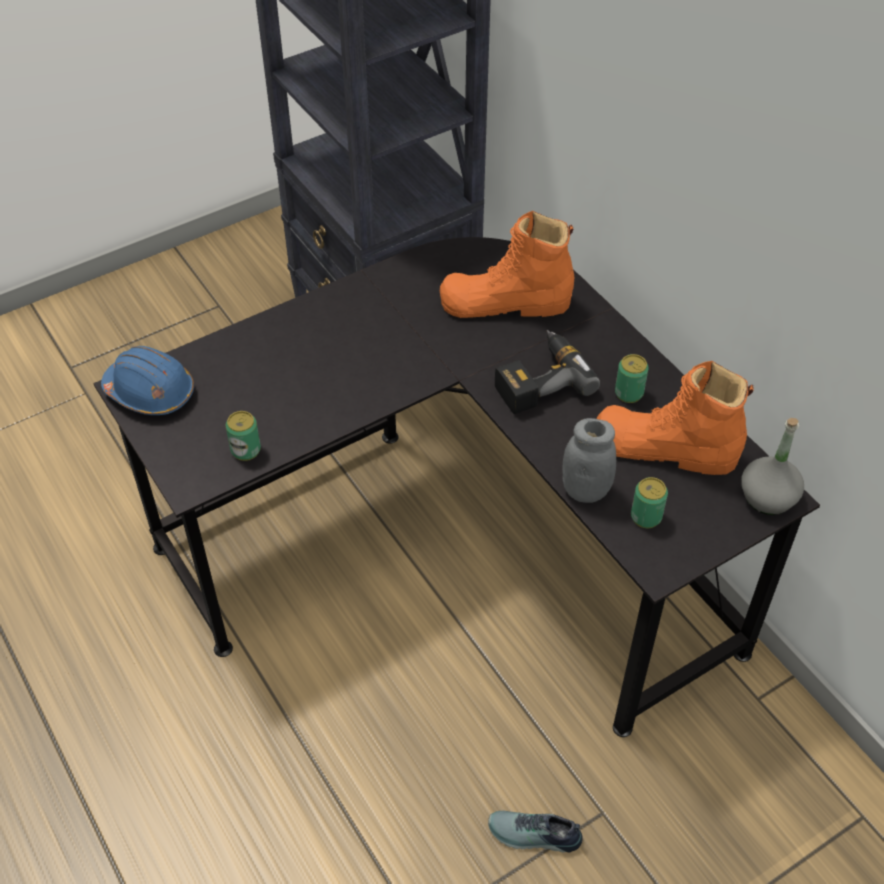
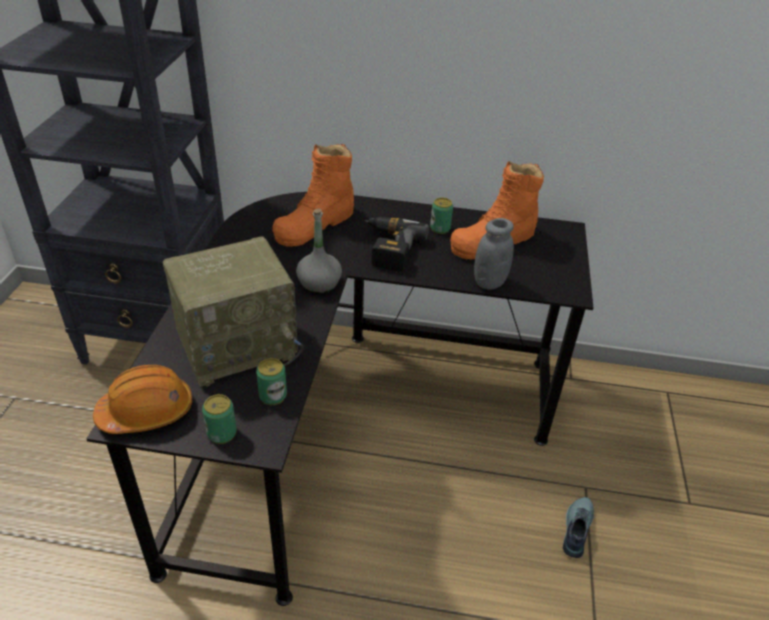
camera: 50 degrees left, 10 degrees down
blue hard hat [101,346,194,415] -> orange hard hat [93,365,192,434]
shoe [488,811,583,852] -> shoe turned 150 degrees clockwise [563,497,594,558]
can [631,477,668,528] -> can moved to [202,394,237,444]
grey bottle [741,418,804,515] -> grey bottle moved to [296,209,342,294]
none -> radio [163,237,304,387]

